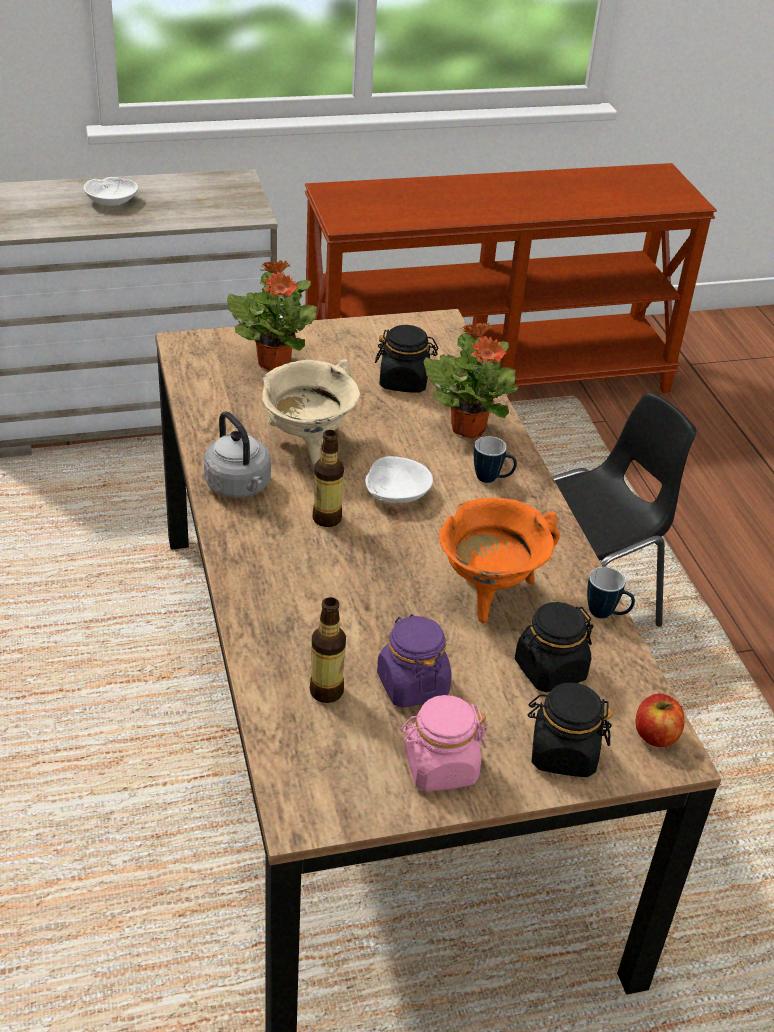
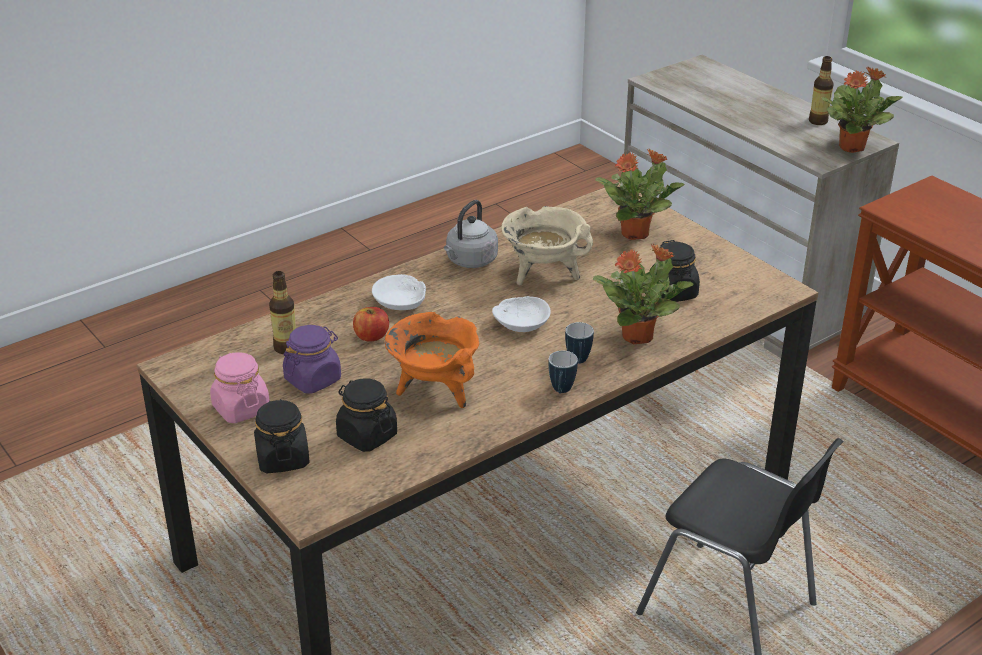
camera: 70 degrees right, 5 degrees down
white bowl [84,177,138,206] -> white bowl moved to [372,274,426,310]
bottle [313,430,344,527] -> bottle moved to [809,56,834,125]
mug [587,567,635,618] -> mug moved to [548,351,578,394]
apple [636,694,684,747] -> apple moved to [353,307,389,342]
none -> potted plant [821,67,903,153]

